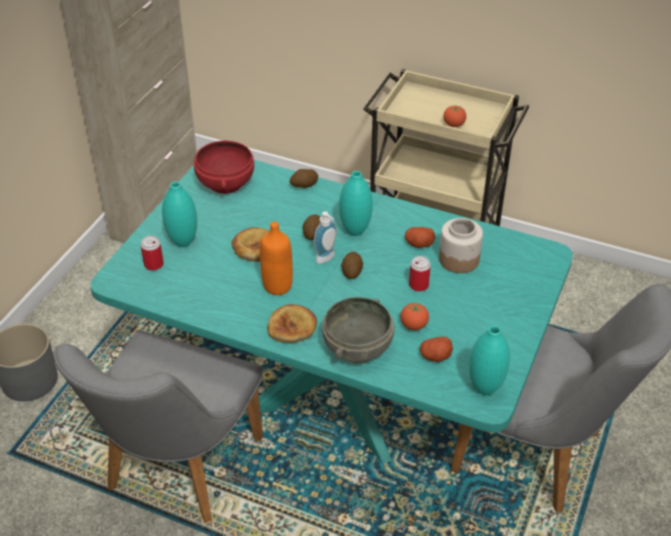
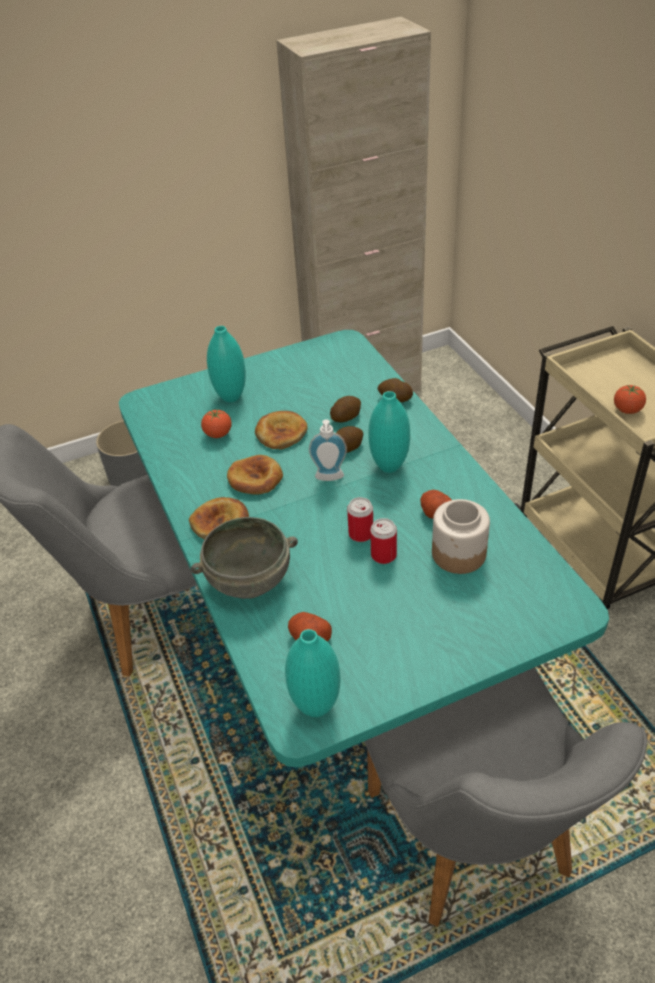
camera: 45 degrees right, 0 degrees up
can [140,236,164,271] -> can moved to [347,497,373,542]
red bowl [194,140,254,194] -> none
orange bottle [260,221,293,295] -> bread [227,455,283,495]
potato [341,252,363,279] -> potato moved to [330,396,361,422]
tomato [400,303,429,330] -> tomato moved to [201,410,232,438]

